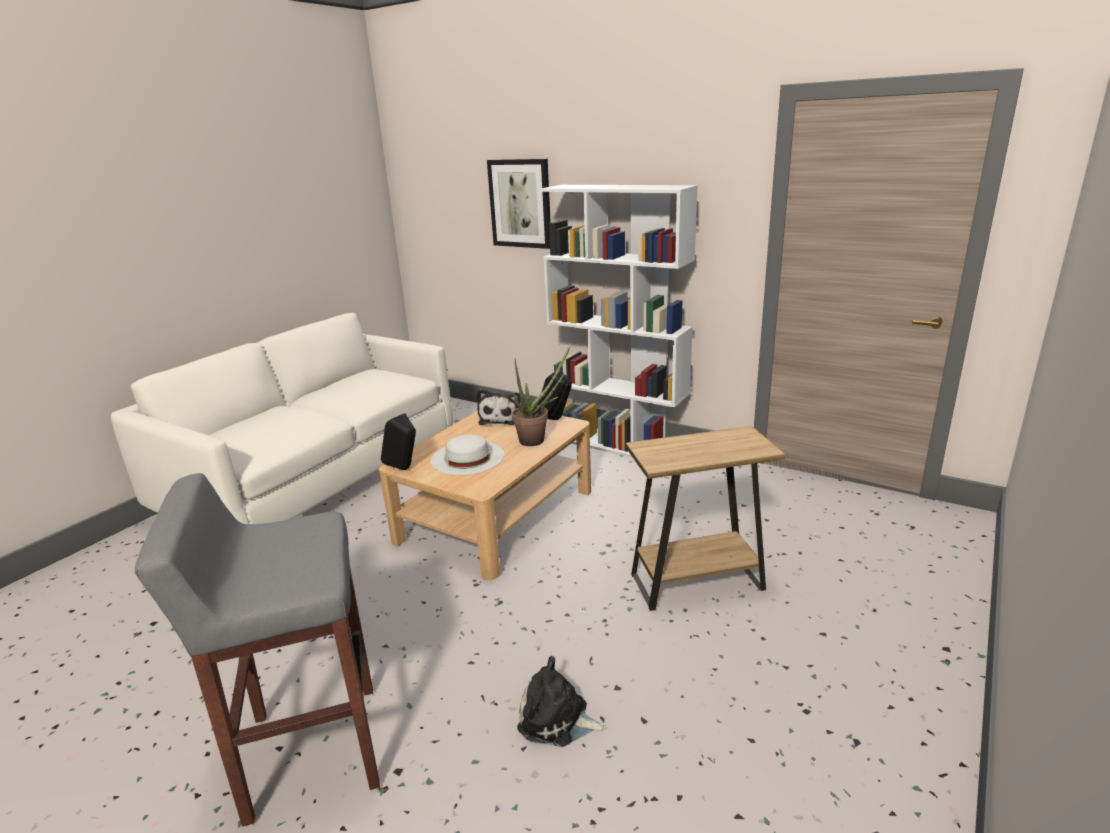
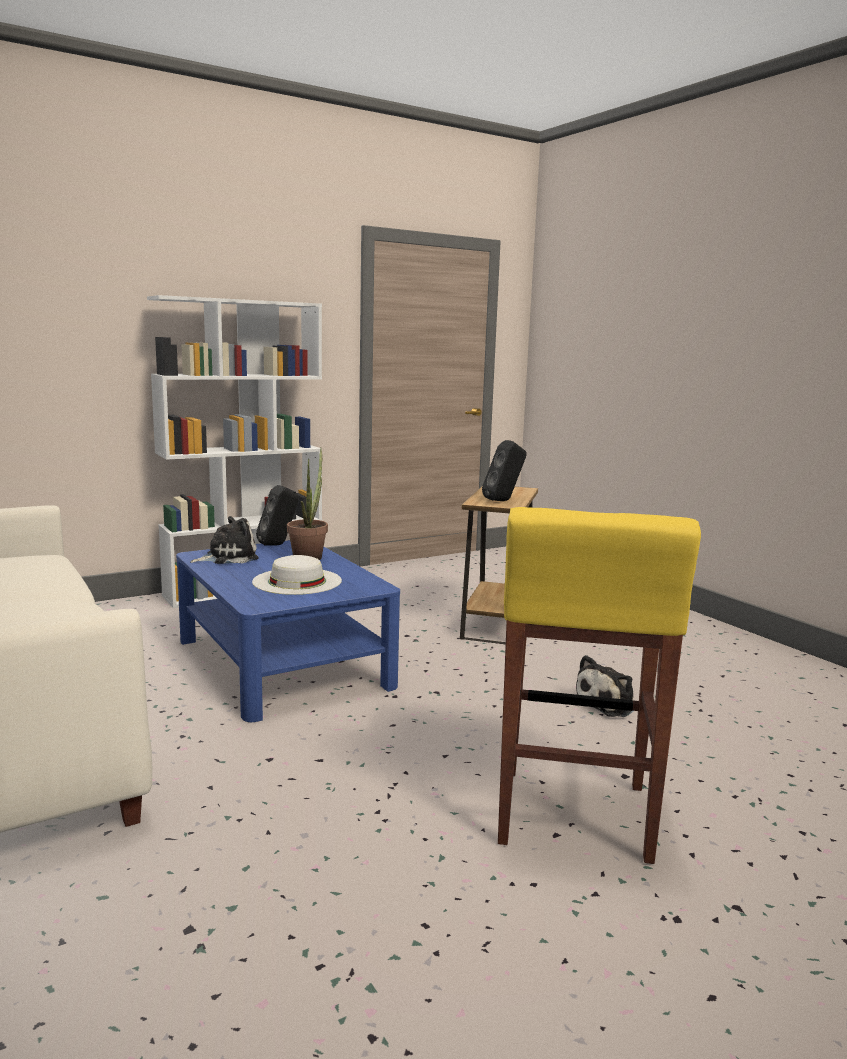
camera: 65 degrees left, 10 degrees down
grey stool [135,473,380,827] -> yellow stool [498,507,701,864]
beige coffee table [379,411,591,580] -> blue coffee table [176,540,400,722]
black speaker [381,413,416,470] -> black speaker moved to [482,440,527,501]
plush toy [477,389,520,425] -> plush toy turned 60 degrees counterclockwise [190,516,259,564]
picture [487,159,551,249] -> none

